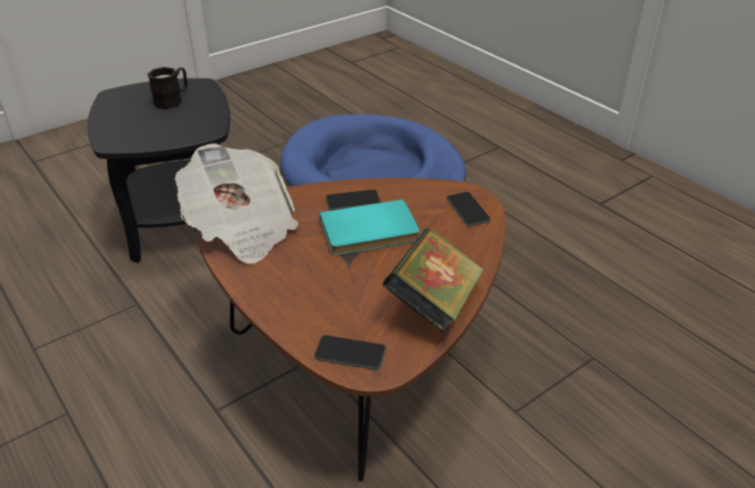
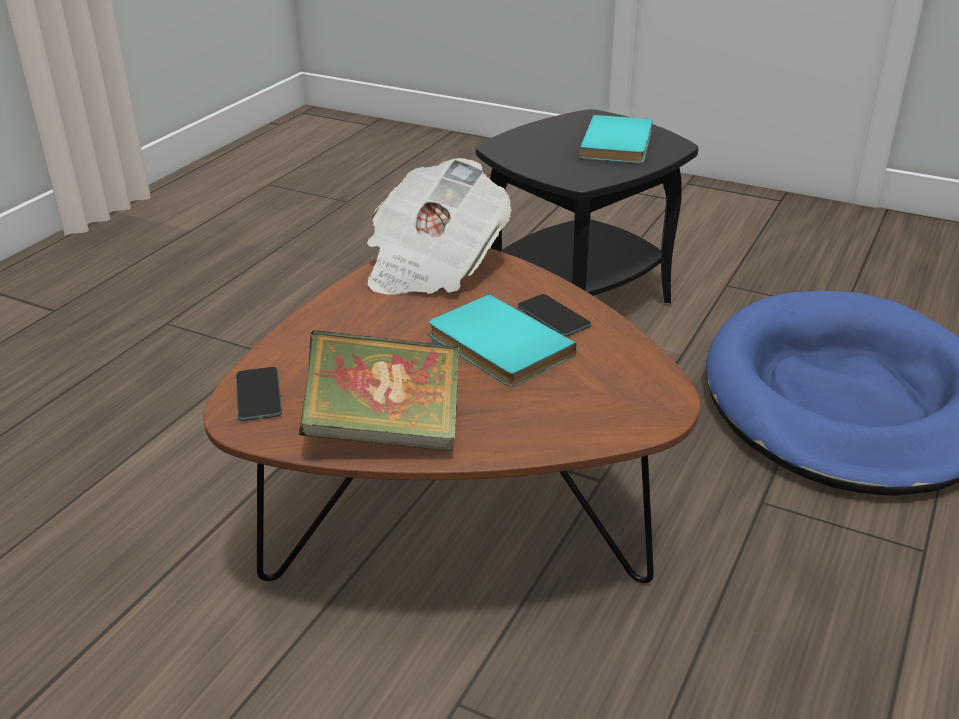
camera: 65 degrees right, 5 degrees down
black mug [148,67,188,109] -> turquoise book [579,115,653,163]
phone [447,192,491,226] -> none

